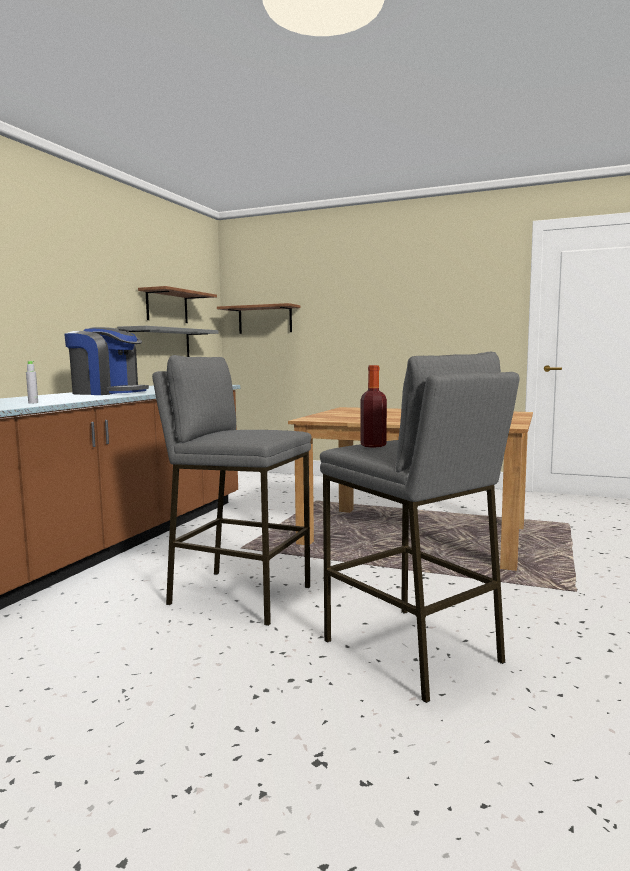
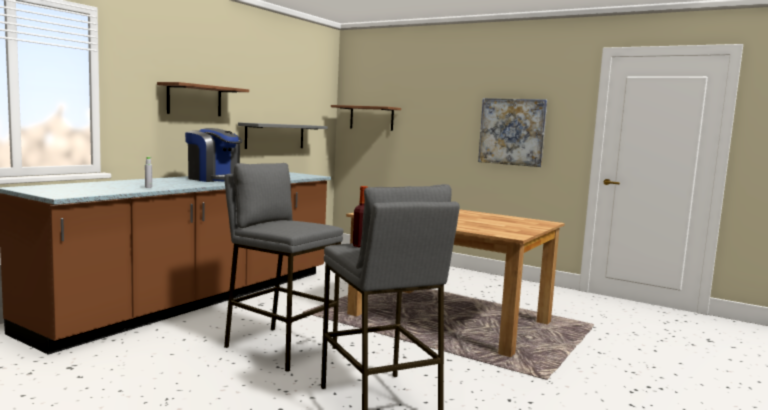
camera: 10 degrees right, 0 degrees up
shelf [138,286,217,323] -> shelf moved to [157,82,249,116]
none -> picture [478,98,547,167]

